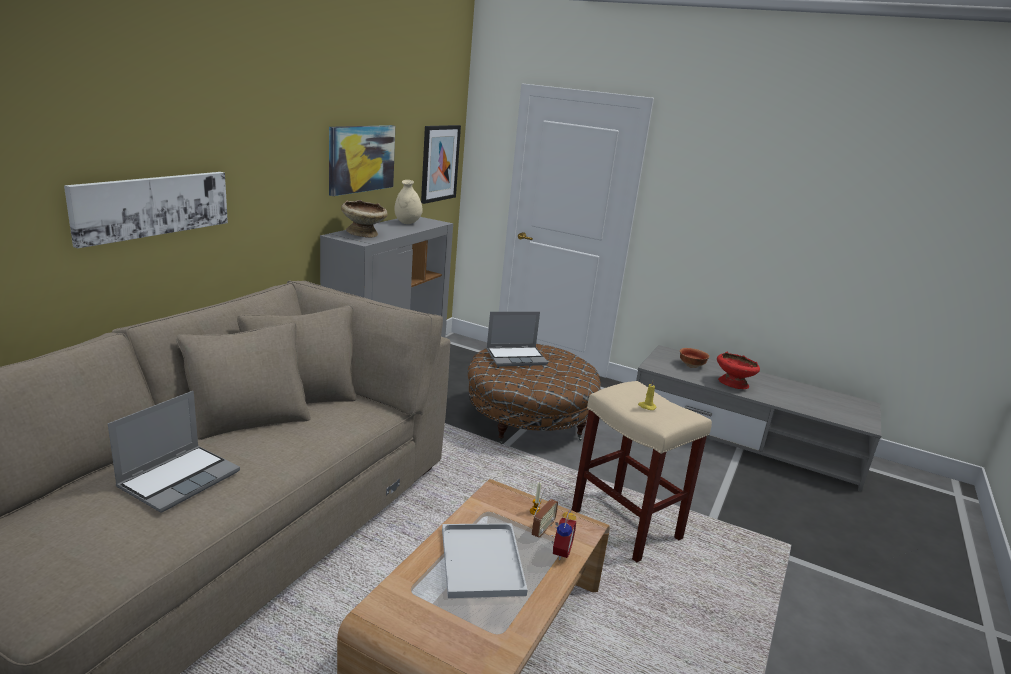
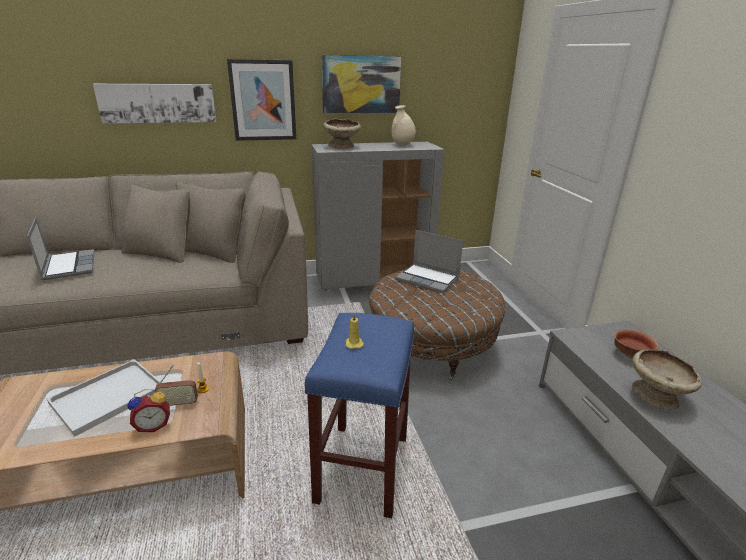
camera: 50 degrees right, 5 degrees up
laptop [108,391,240,513] -> laptop turned 105 degrees counterclockwise [27,217,94,280]
picture [421,125,461,204] -> picture moved to [227,59,296,141]
beige stool [572,381,712,563] -> blue stool [305,313,414,518]
red bowl [717,352,760,389] -> beige bowl [632,349,702,410]

